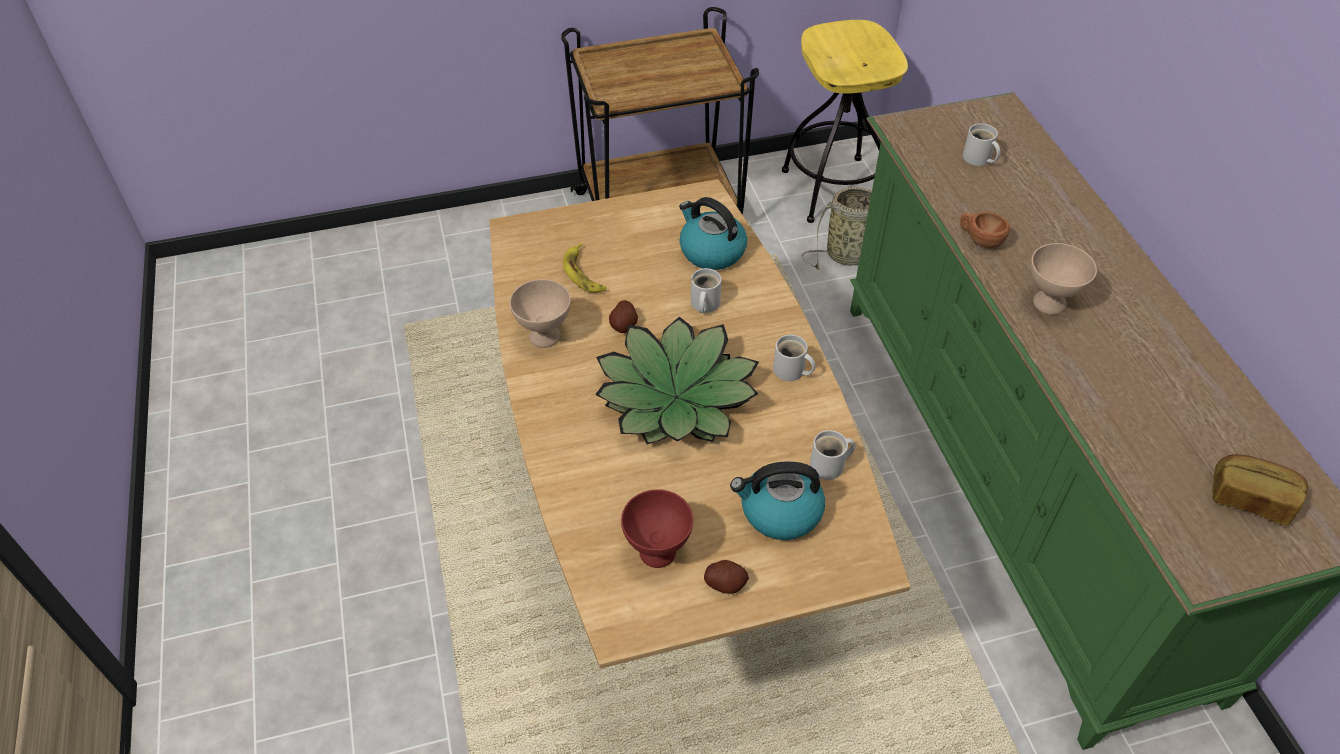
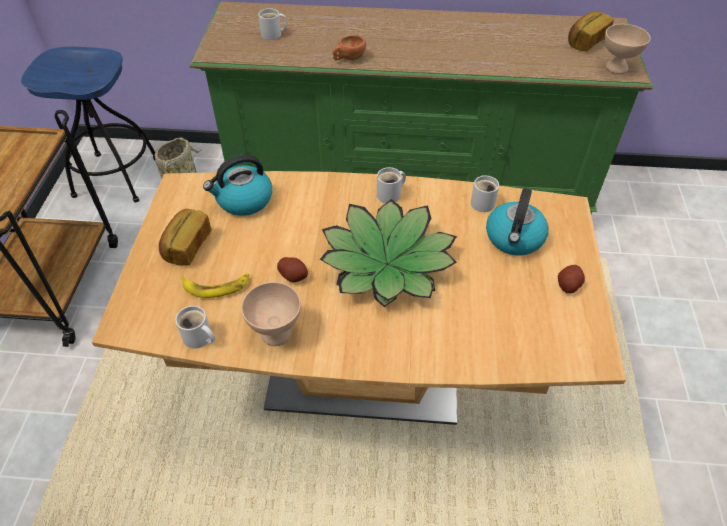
camera: 70 degrees left, 0 degrees up
red bowl [621,489,693,568] -> none
white mug [691,268,722,313] -> white mug moved to [175,306,215,349]
yellow stool [782,20,908,223] -> blue stool [21,47,155,202]
beige bowl [1030,243,1097,315] -> beige bowl moved to [605,24,651,74]
none -> bread [159,209,211,266]

